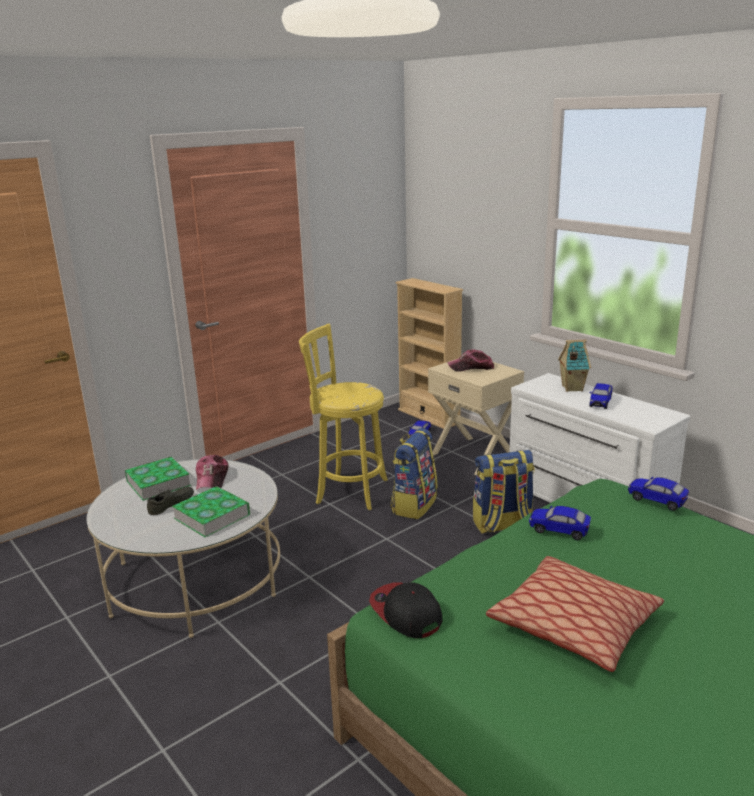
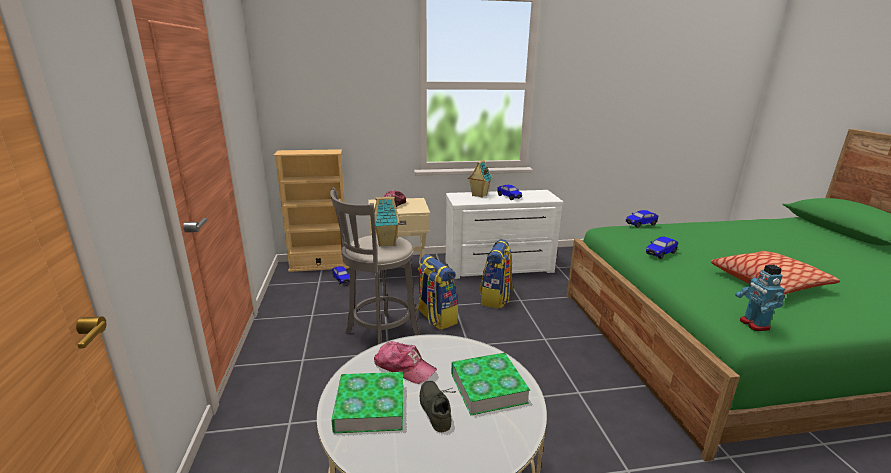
camera: 60 degrees left, 0 degrees up
yellow stool [299,324,388,510] -> grey stool [330,187,420,345]
cap [369,582,442,638] -> toy robot [735,265,785,331]
none -> toy house [374,197,400,247]

